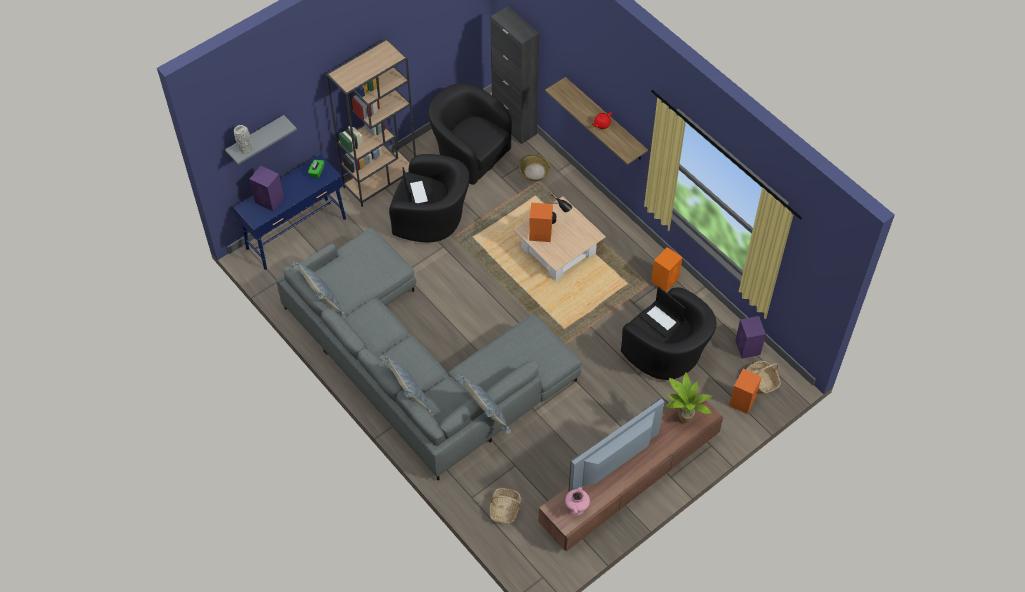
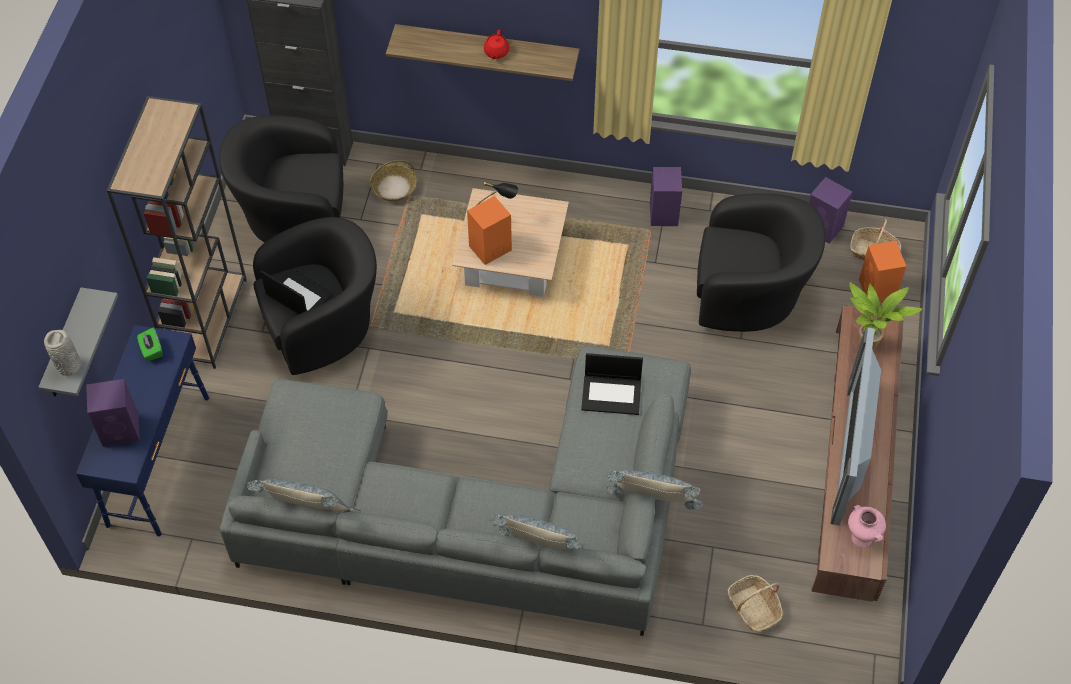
camera: 40 degrees left, 0 degrees up
laptop [639,287,686,338] -> laptop moved to [581,353,643,415]
orange speaker [651,247,682,292] -> purple speaker [650,167,682,226]

